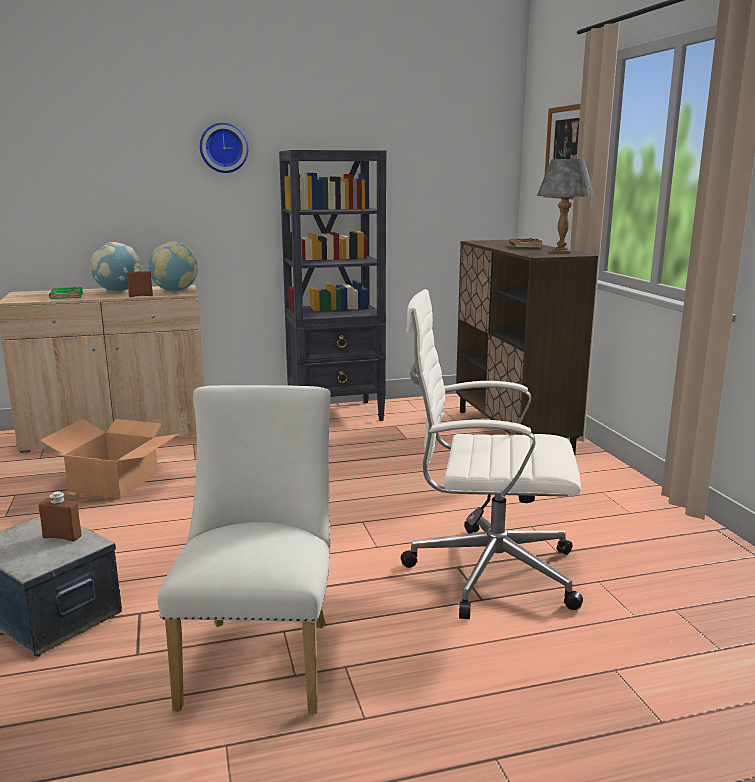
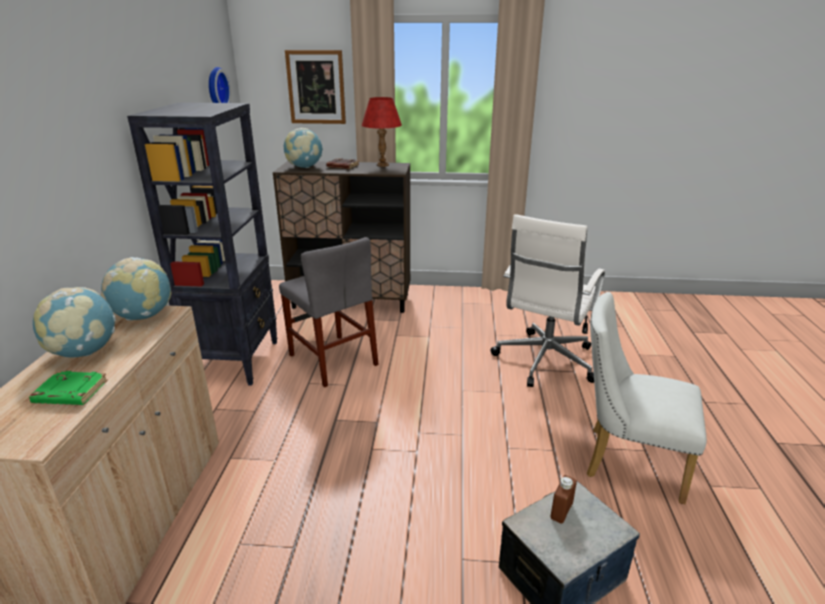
camera: 70 degrees left, 10 degrees up
cardboard box [39,419,178,499] -> none
brown bottle [127,265,153,297] -> none
wall clock [200,123,248,173] -> wall clock moved to [209,67,231,103]
grey table lamp [537,159,594,253] -> red table lamp [362,97,402,167]
none -> grey chair [279,237,379,387]
none -> globe [284,128,323,168]

